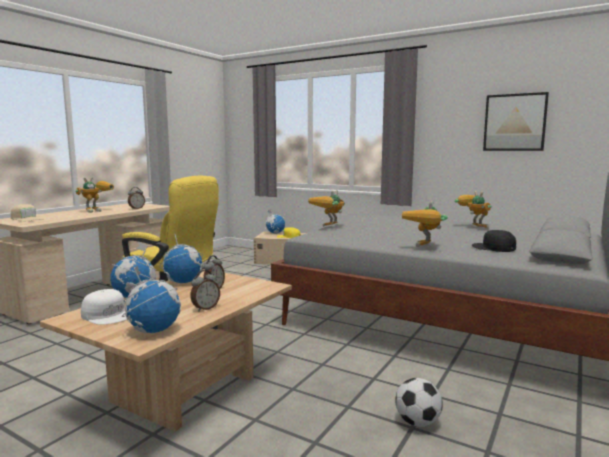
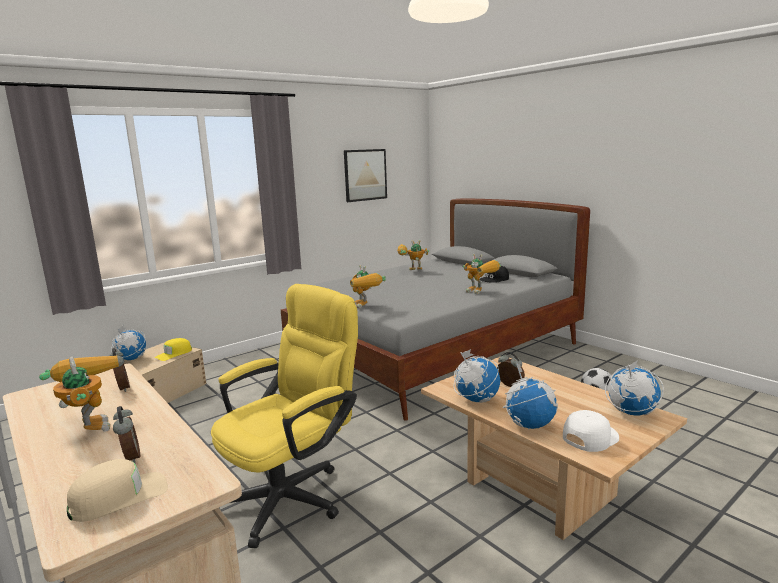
camera: 70 degrees left, 5 degrees up
alarm clock [190,270,220,311] -> alarm clock moved to [113,406,140,463]

